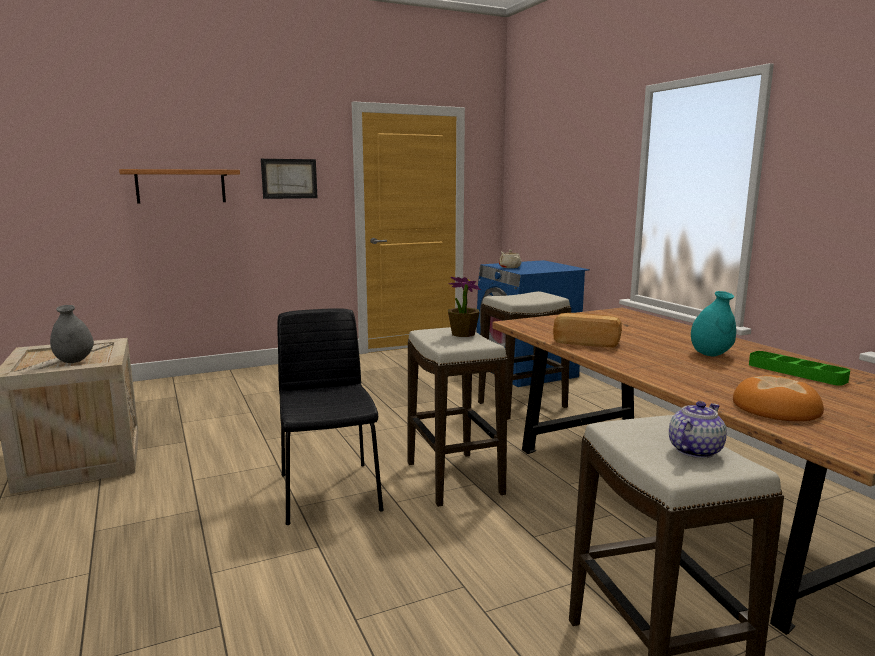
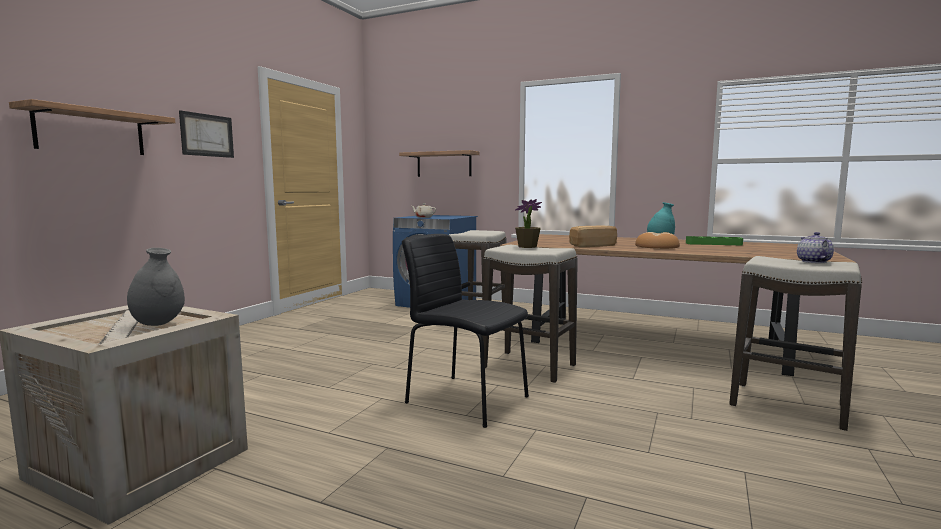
camera: 40 degrees left, 5 degrees down
bread [733,375,824,421] -> bread moved to [635,232,680,249]
none -> shelf [399,150,480,177]

